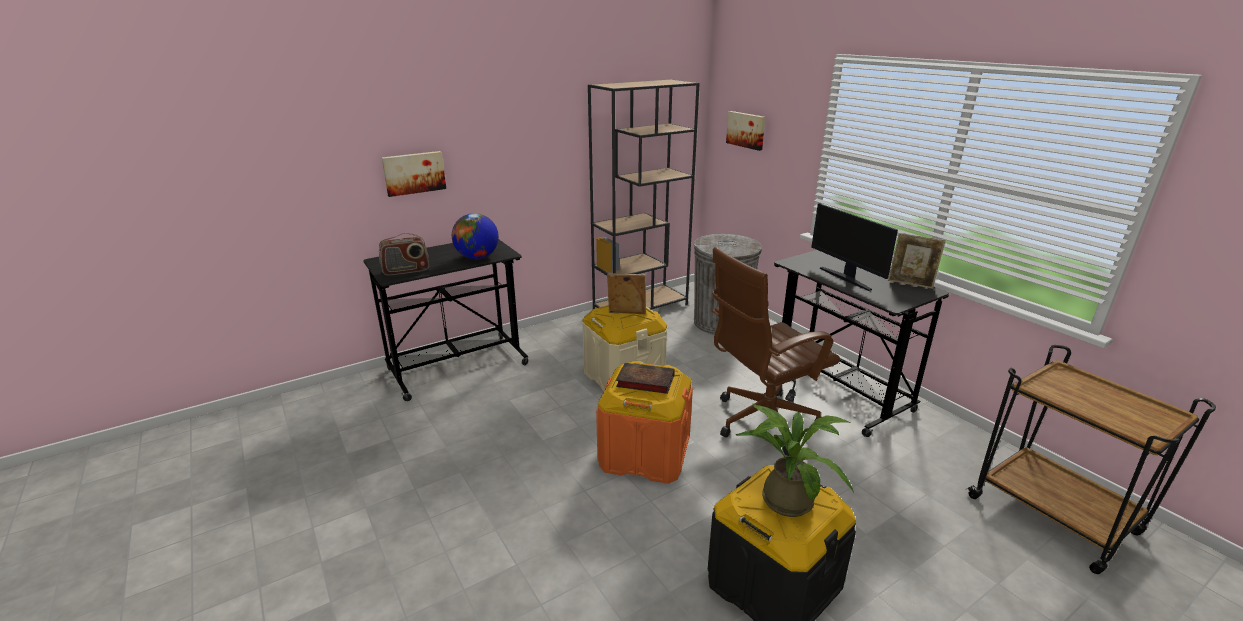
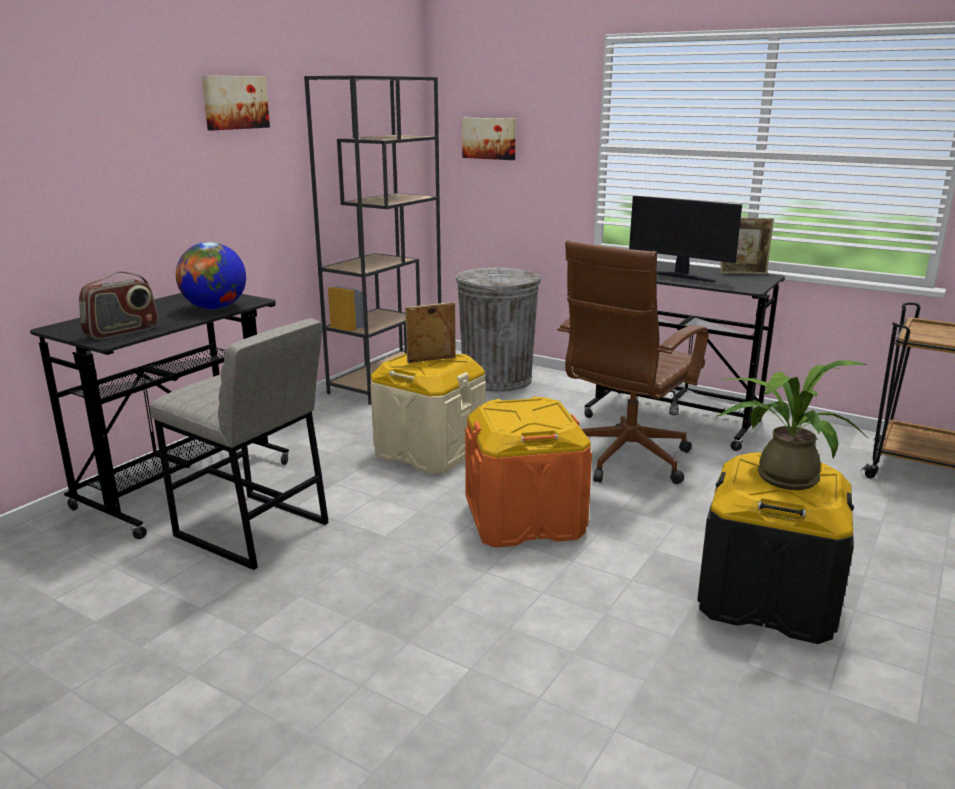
camera: 25 degrees left, 5 degrees down
picture [381,151,446,197] -> picture moved to [202,75,270,130]
book [616,363,675,394] -> none
none -> grey chair [150,318,328,570]

